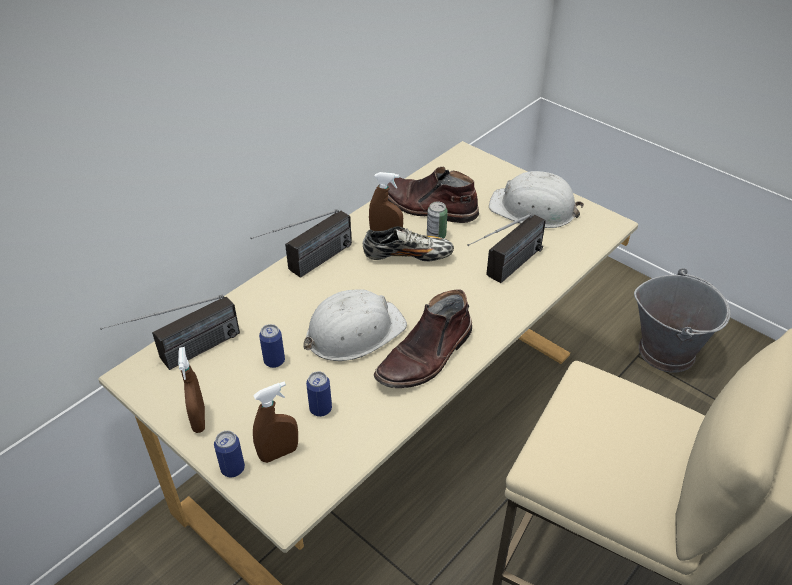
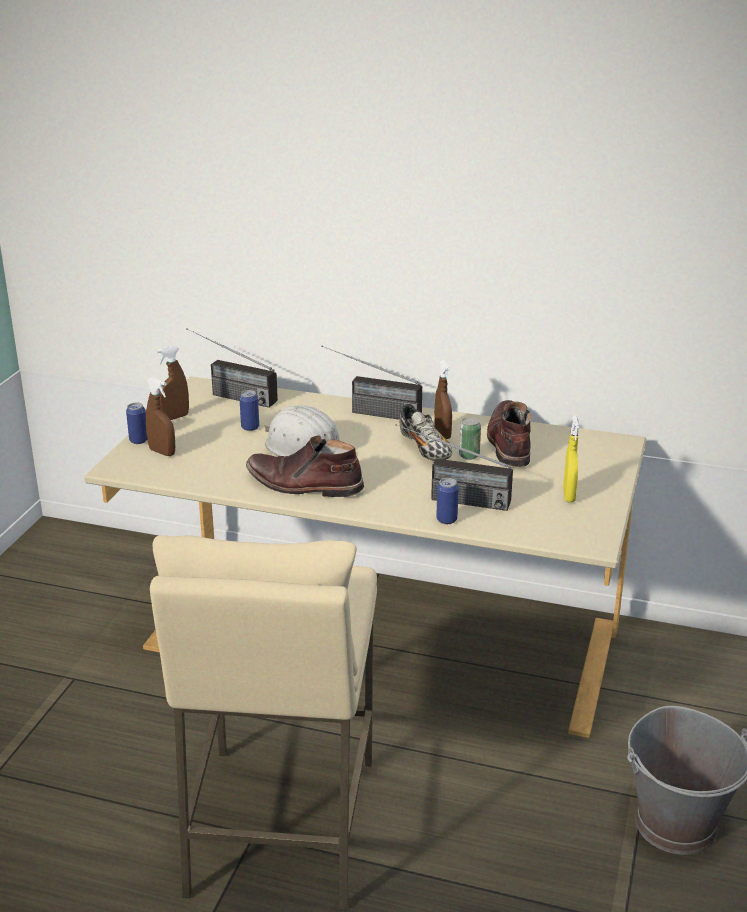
camera: 65 degrees right, 15 degrees down
can [306,371,332,417] -> can moved to [436,478,459,524]
white hard hat [489,171,584,228] -> yellow spray bottle [563,416,579,502]

